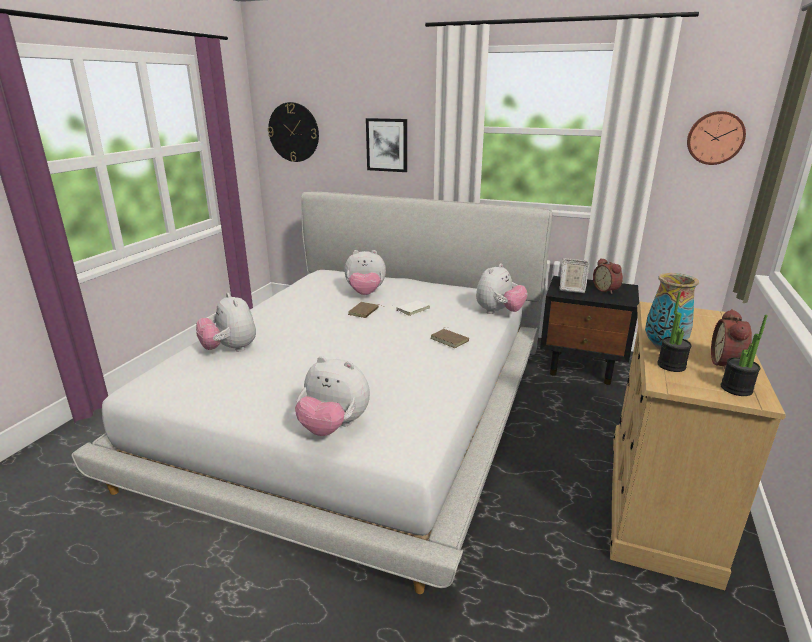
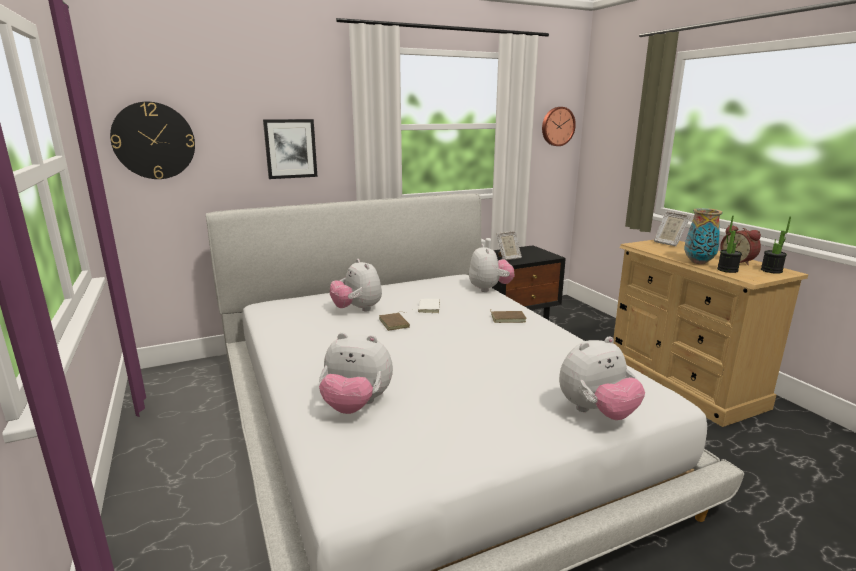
camera: 45 degrees left, 5 degrees down
plush toy [345,250,386,295] -> plush toy turned 105 degrees clockwise [330,259,382,311]
alarm clock [593,258,623,294] -> none
none -> picture frame [654,211,690,246]

